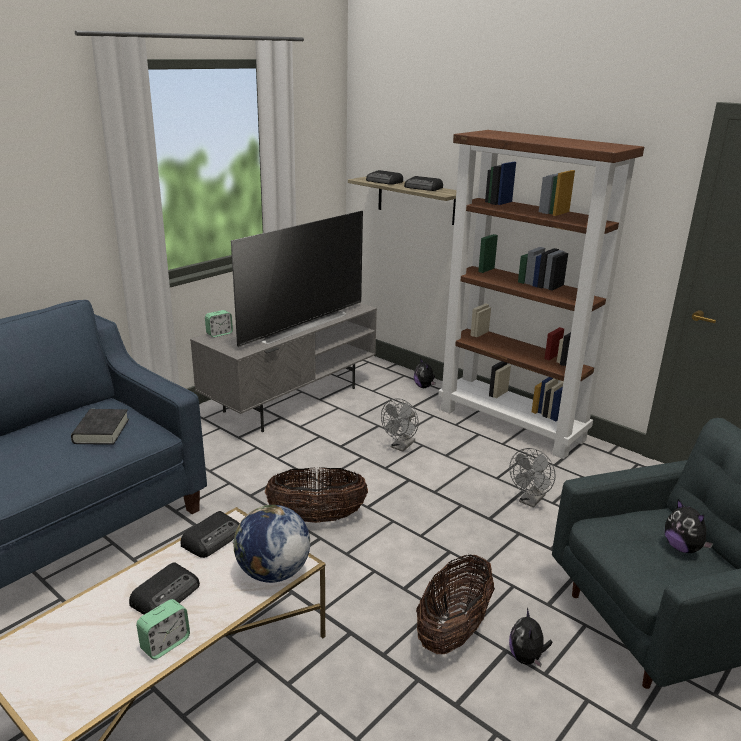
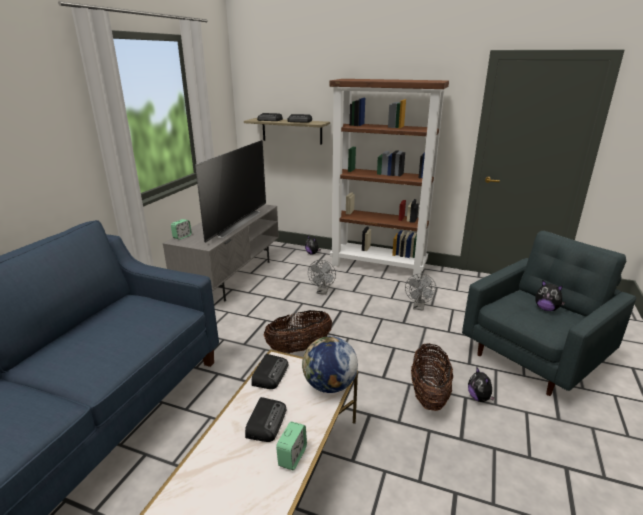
camera: 20 degrees left, 0 degrees up
black book [71,409,129,445] -> none

